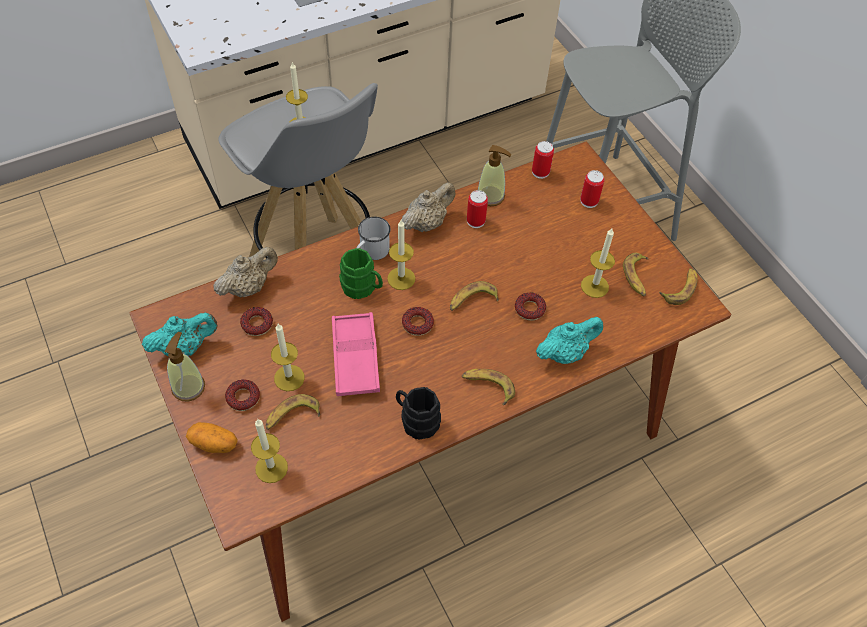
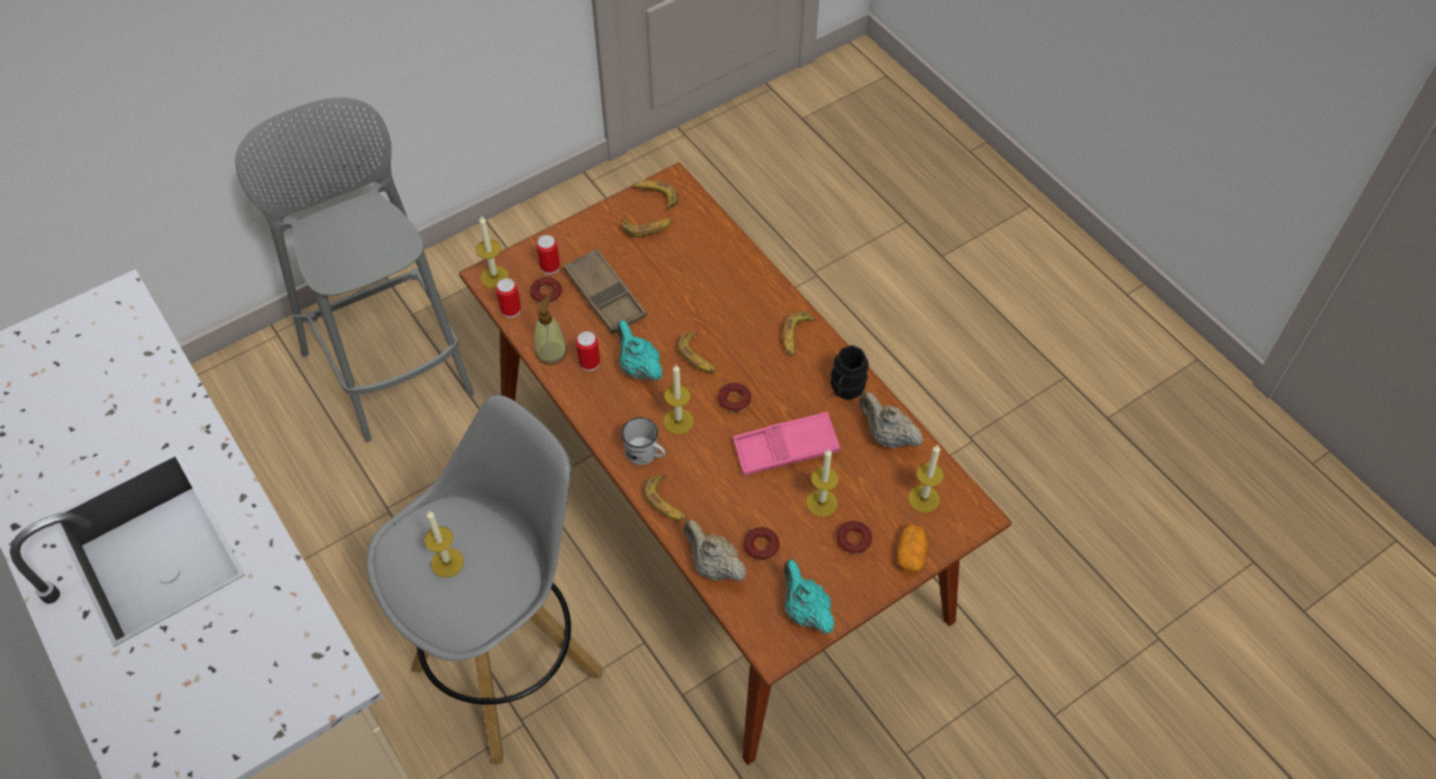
camera: 95 degrees left, 0 degrees up
soap dispenser [165,332,205,402] -> none
banana [266,394,320,430] -> banana moved to [644,475,686,521]
green mug [339,248,383,299] -> none
beige teapot [401,182,456,232] -> beige teapot moved to [859,391,923,448]
donut [515,292,546,321] -> donut moved to [530,277,562,304]
turquoise teapot [536,317,603,364] -> turquoise teapot moved to [617,320,662,381]
candle [581,228,615,298] -> candle moved to [476,215,509,288]
none -> brown tray [563,249,646,334]

